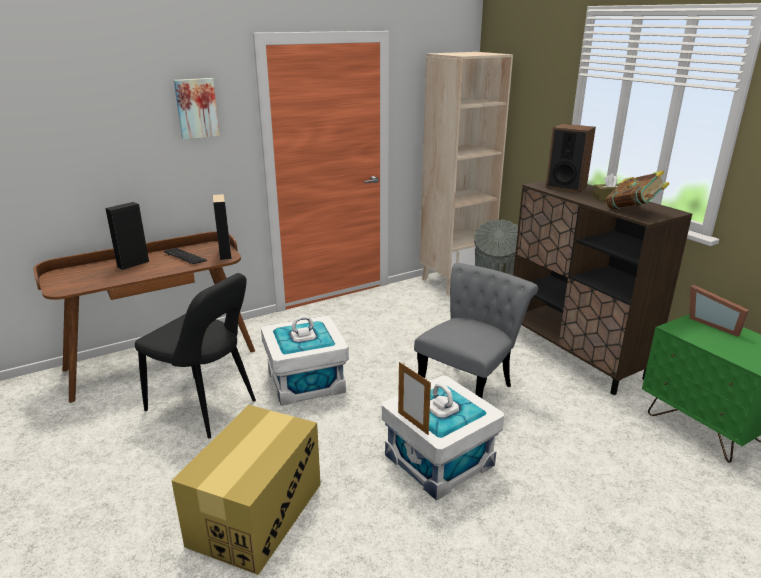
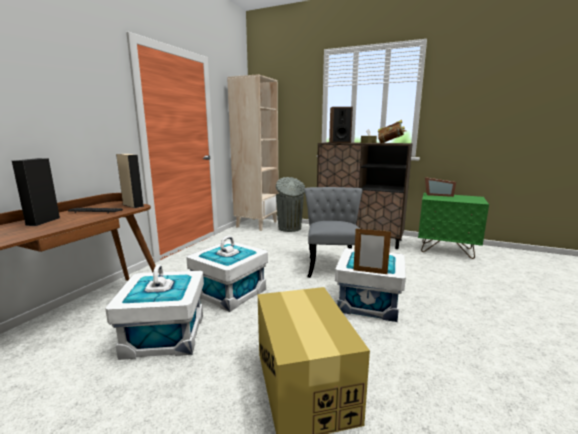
camera: 35 degrees left, 10 degrees down
black chair [135,273,256,438] -> white storage box [105,264,204,360]
picture [174,78,220,140] -> none

